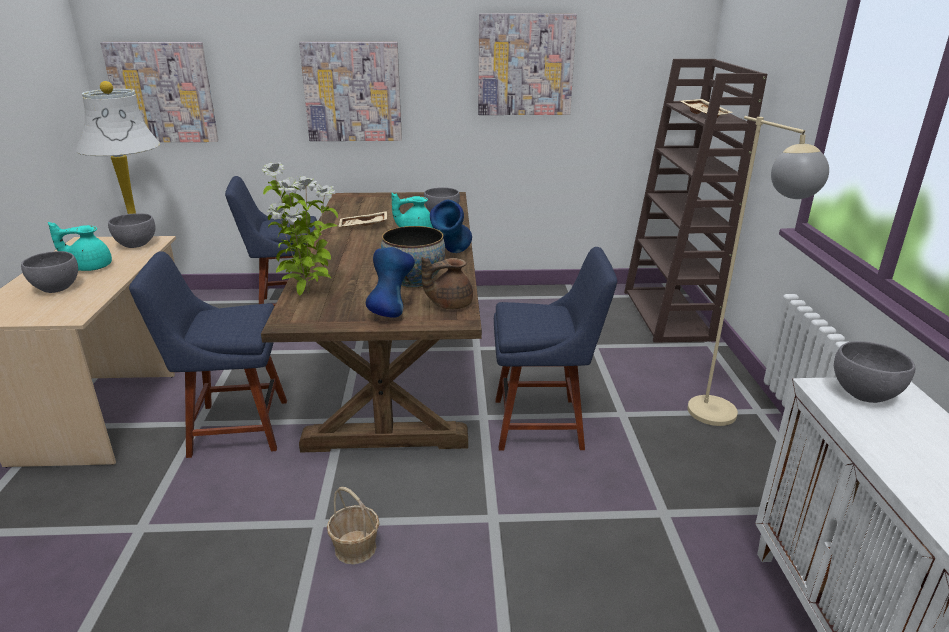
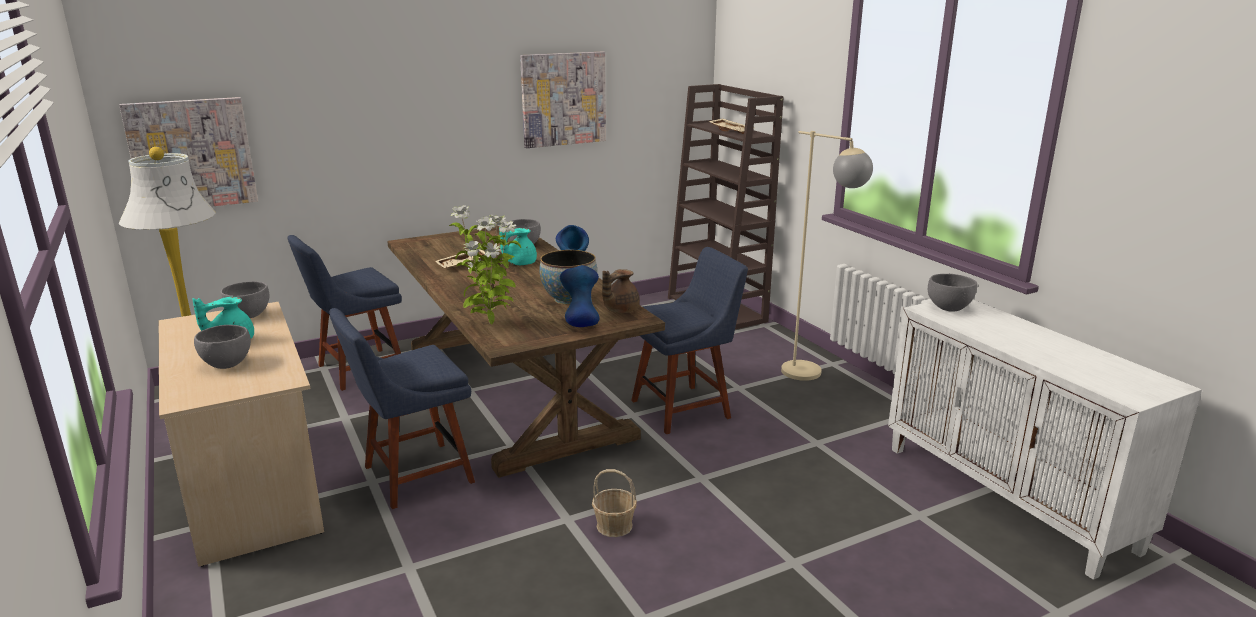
camera: 25 degrees left, 5 degrees down
picture [299,42,402,141] -> none

